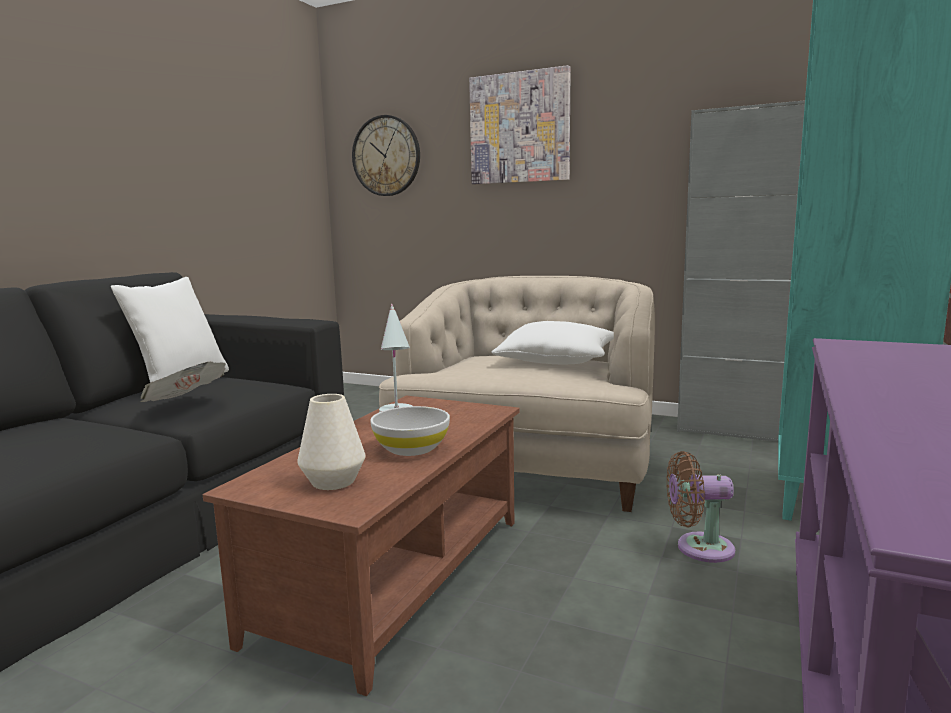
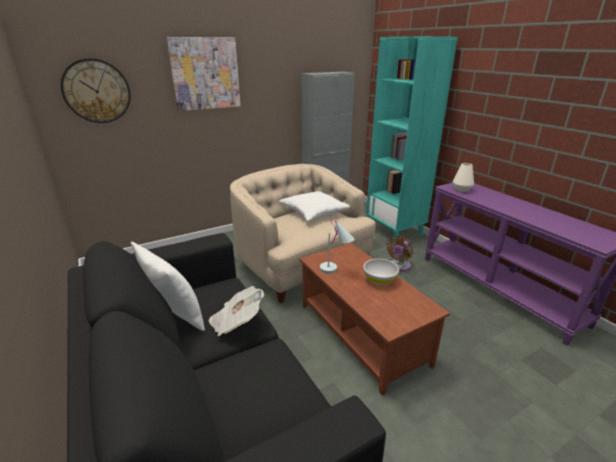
camera: 55 degrees left, 15 degrees up
white vase [297,394,365,490] -> white vase moved to [453,163,474,192]

